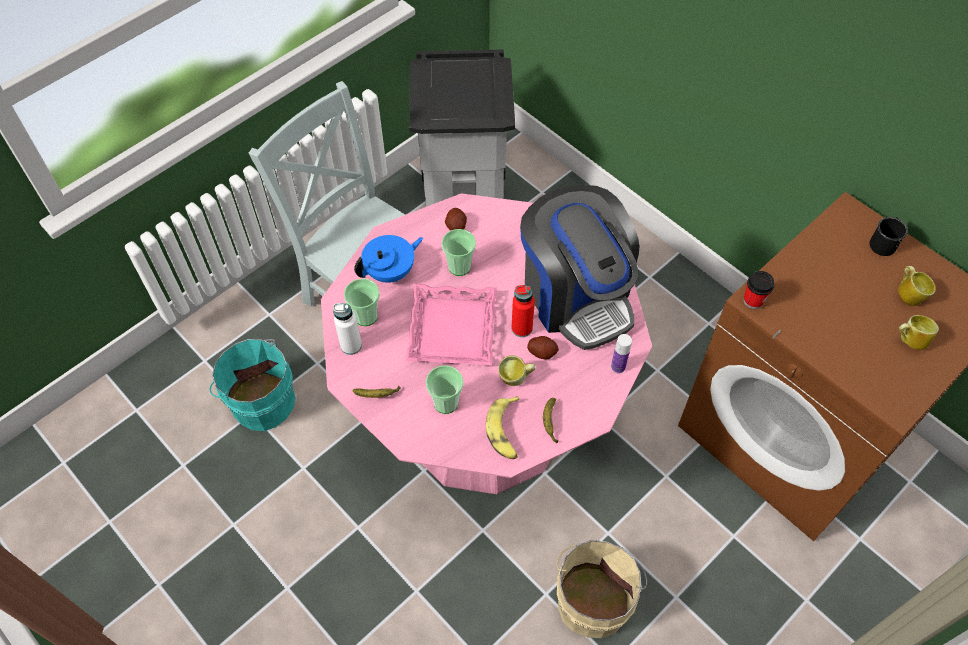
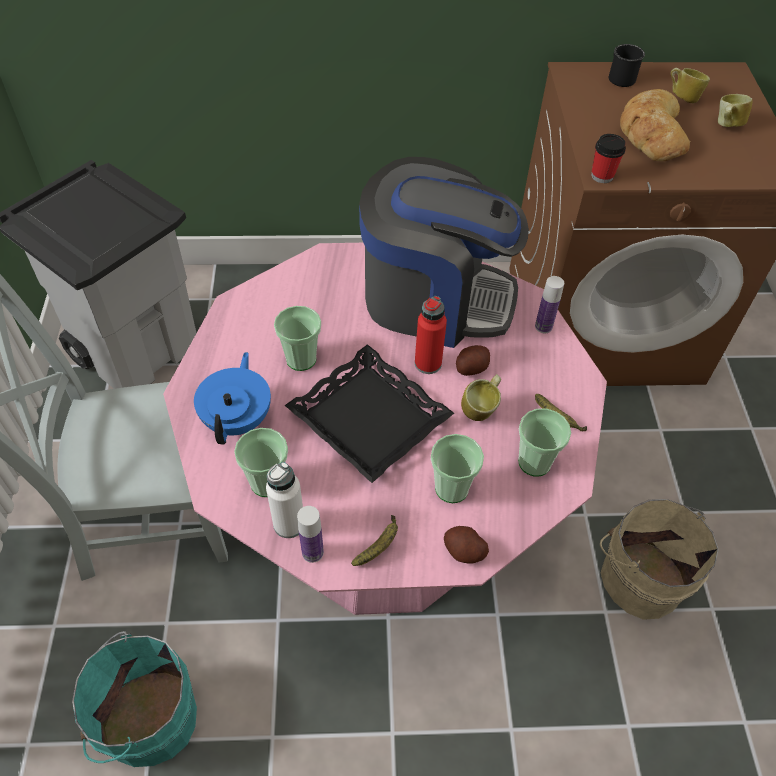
camera: 50 degrees left, 5 degrees down
pink tray [406,284,497,365] -> black tray [285,344,454,483]
potato [445,208,467,231] -> potato moved to [444,526,489,564]
banana [486,396,519,459] -> cup [518,408,571,477]
none -> bottle [297,506,324,563]
none -> bread [620,89,690,161]

